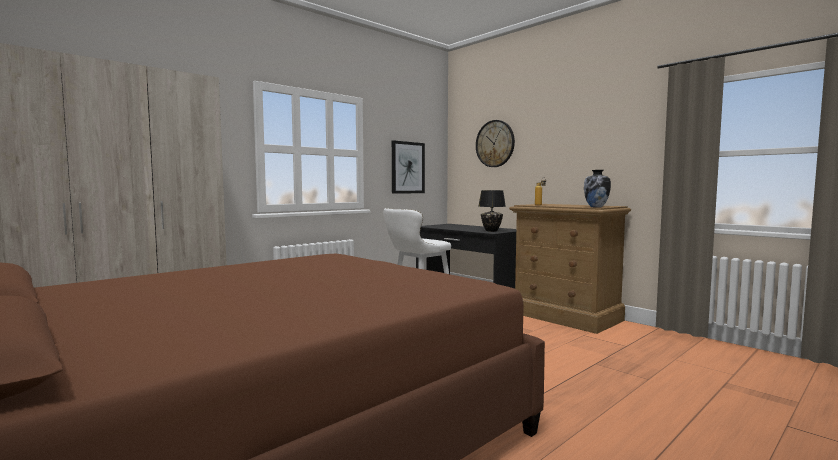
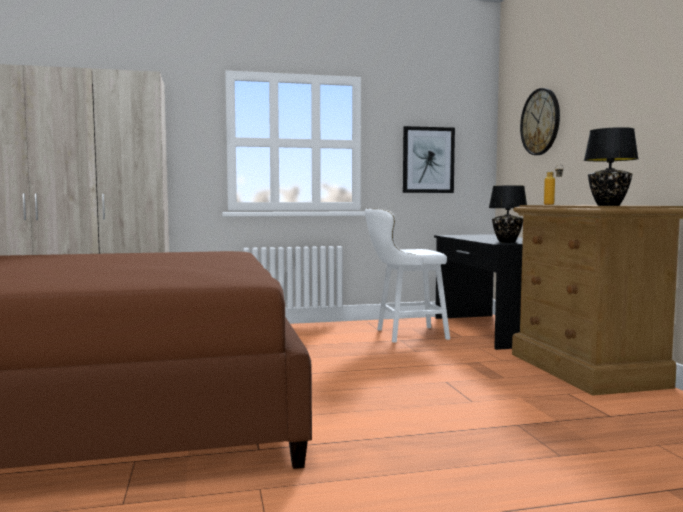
camera: 30 degrees right, 0 degrees up
vase [584,170,611,207] -> black table lamp [583,127,638,206]

